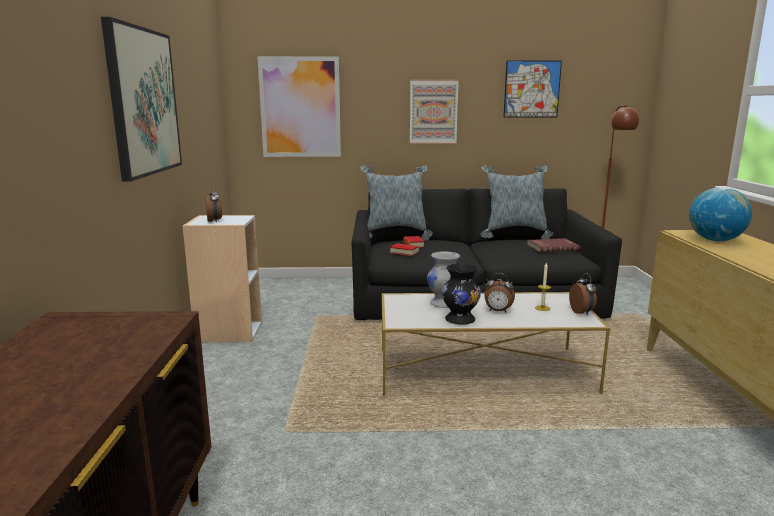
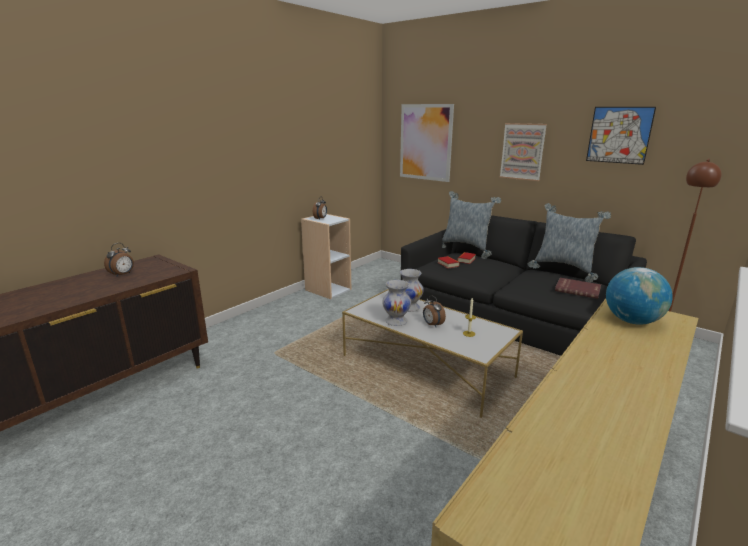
camera: 40 degrees right, 5 degrees up
picture [101,17,182,181] -> none
black vase [442,263,481,325] -> white vase [382,280,411,326]
alarm clock [569,273,597,315] -> alarm clock moved to [104,243,134,277]

